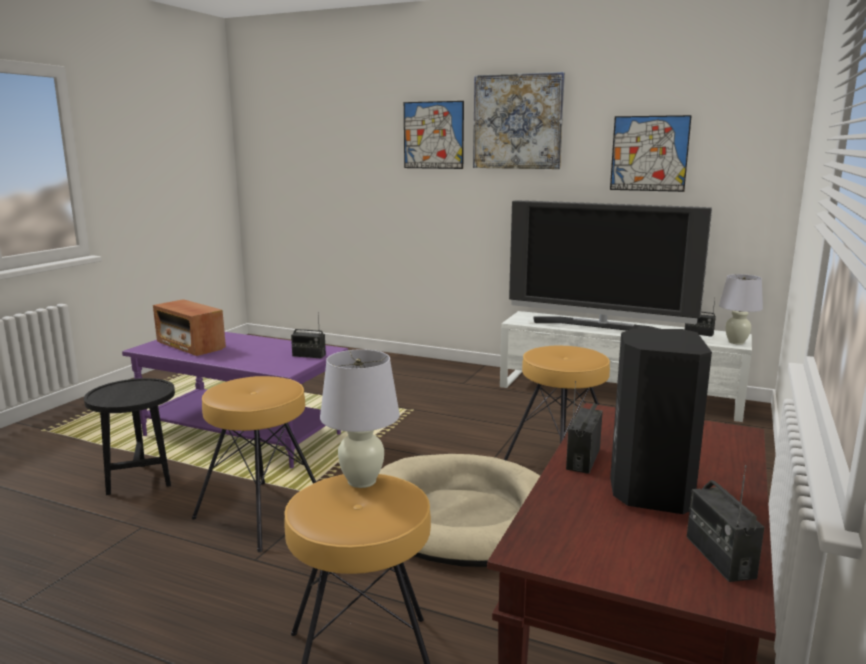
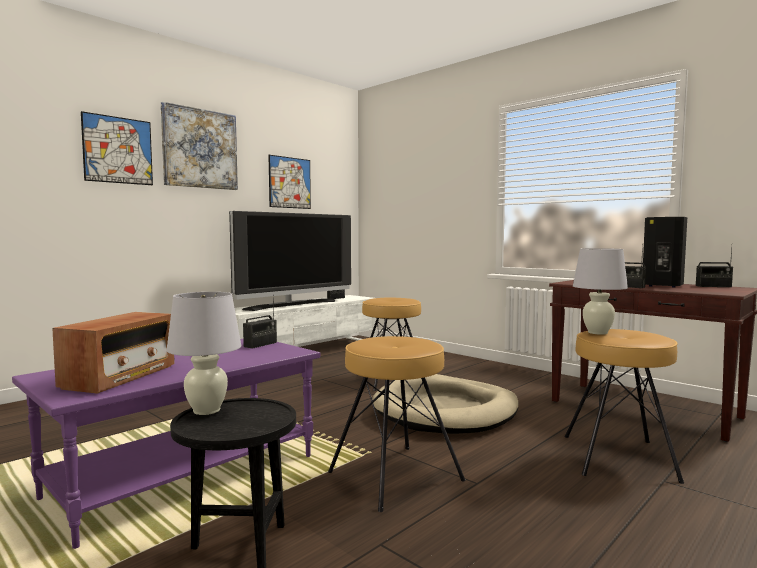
camera: 70 degrees left, 10 degrees down
radio [153,299,226,356] -> radio turned 45 degrees counterclockwise [52,312,175,394]
white table lamp [719,274,763,345] -> white table lamp moved to [167,292,241,415]

